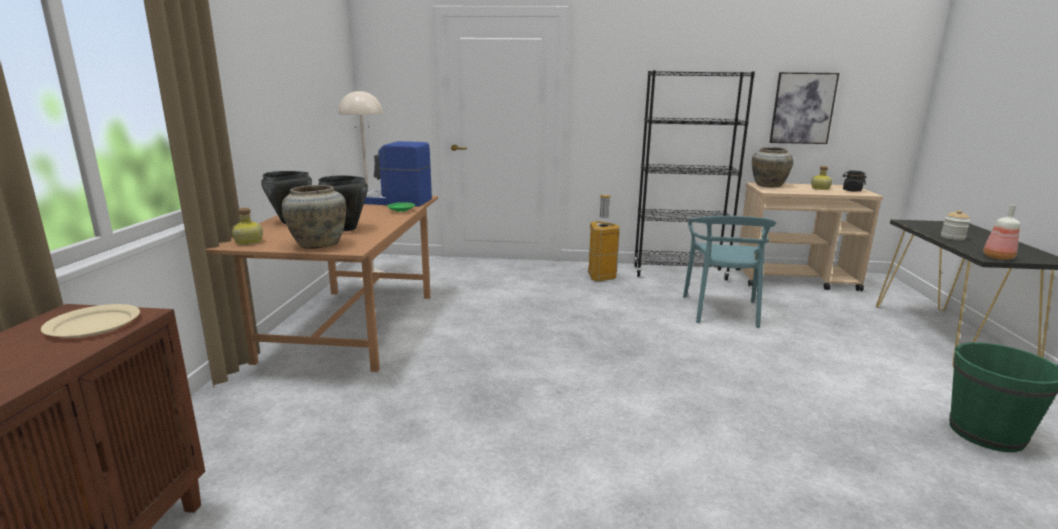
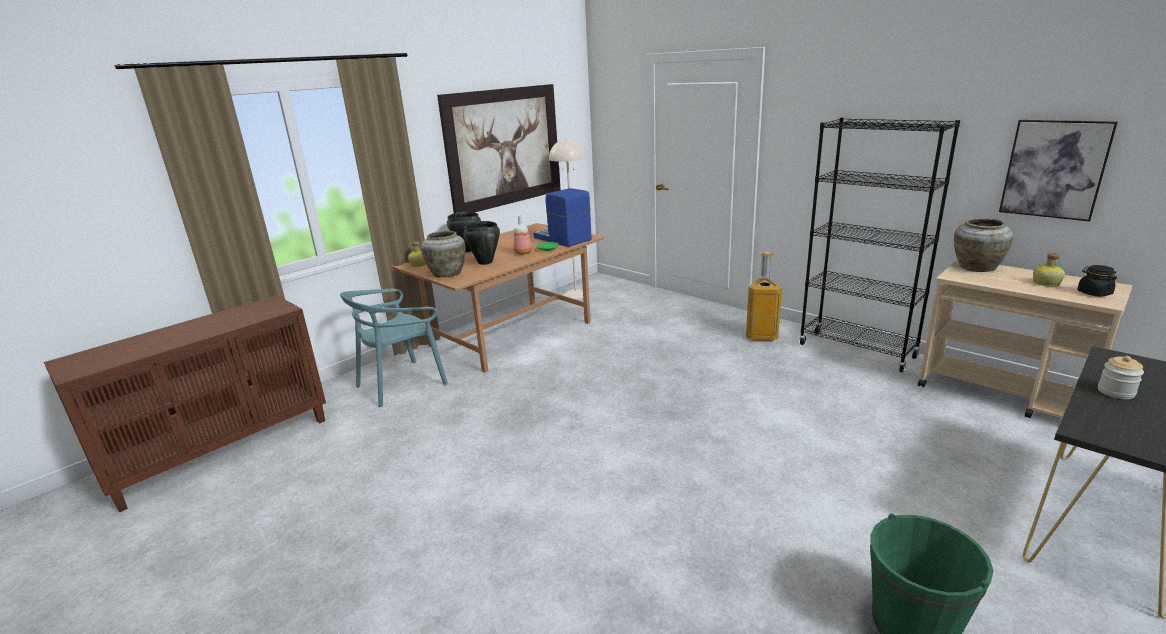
camera: 40 degrees right, 5 degrees up
beige plate [41,304,140,338] -> none
turquoise chair [683,216,776,328] -> turquoise chair moved to [340,289,448,407]
bottle [983,205,1020,260] -> bottle moved to [513,216,532,254]
none -> picture [437,84,561,213]

